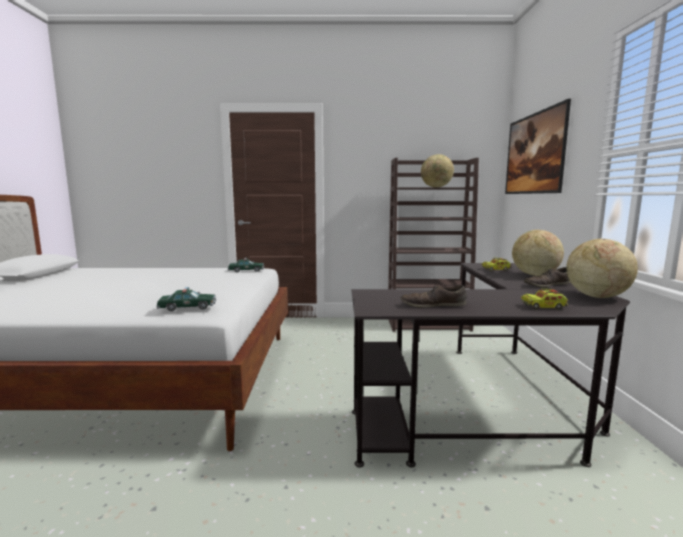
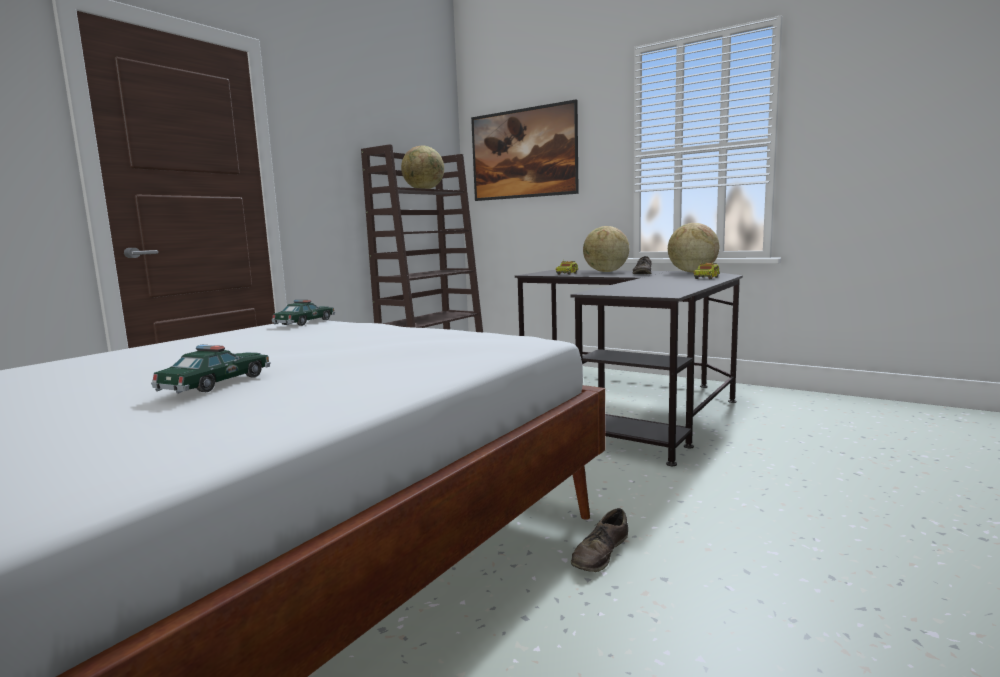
camera: 55 degrees left, 0 degrees up
toy car [156,287,216,311] -> toy car moved to [151,345,270,394]
brown shoe [400,285,466,308] -> brown shoe moved to [571,508,628,572]

